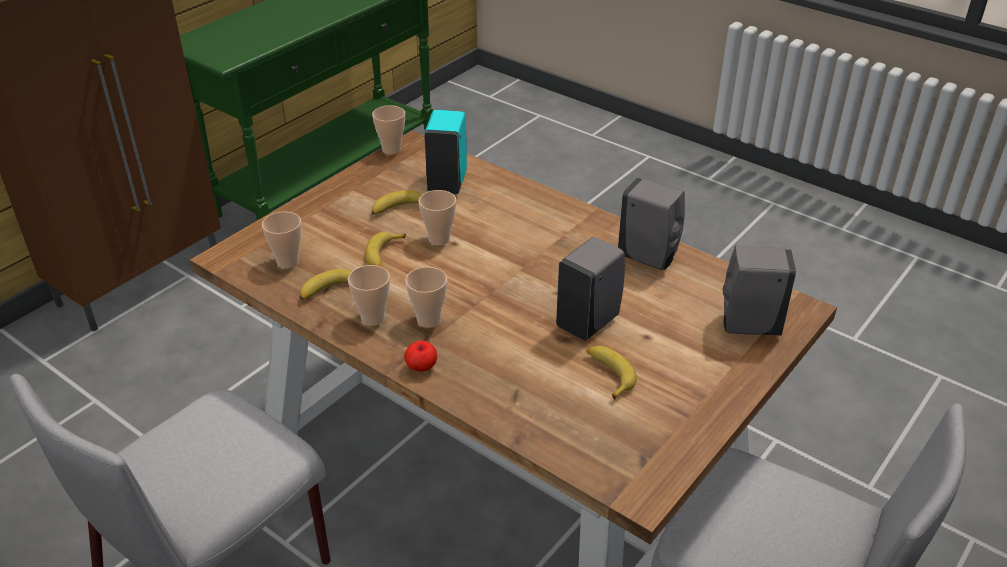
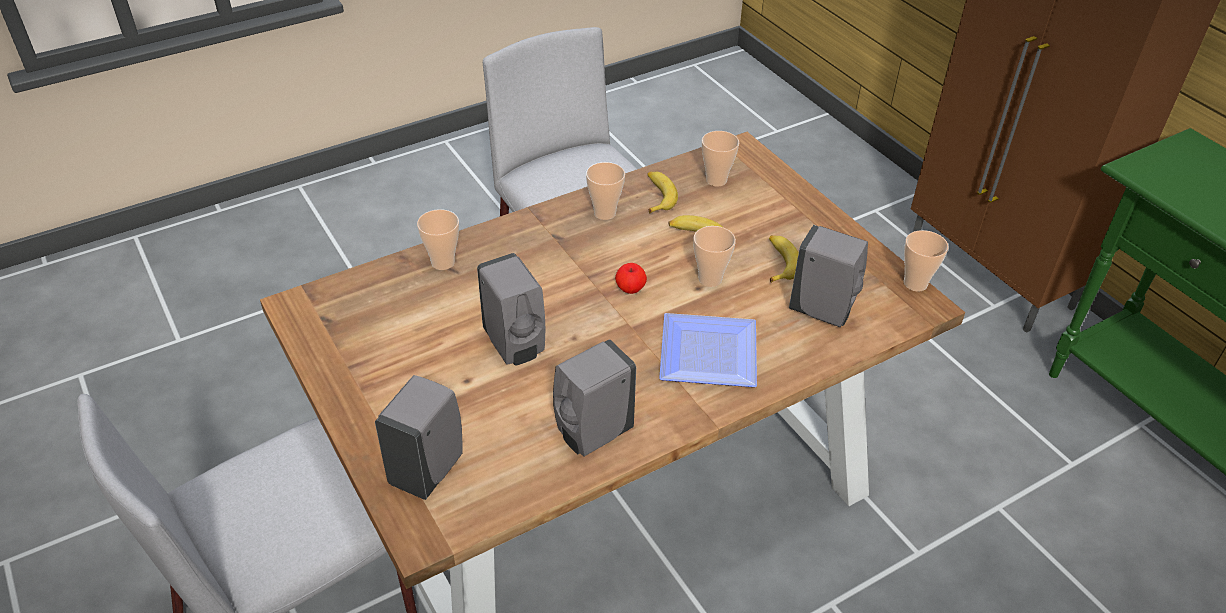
camera: 110 degrees right, 5 degrees up
apple [404,341,437,371] -> apple moved to [615,263,647,294]
cup [405,267,447,328] -> cup moved to [417,209,459,270]
turquoise soap dispenser [424,110,467,194] -> grey soap dispenser [789,225,868,327]
banana [586,346,637,400] -> none
none -> plate [659,313,757,387]

